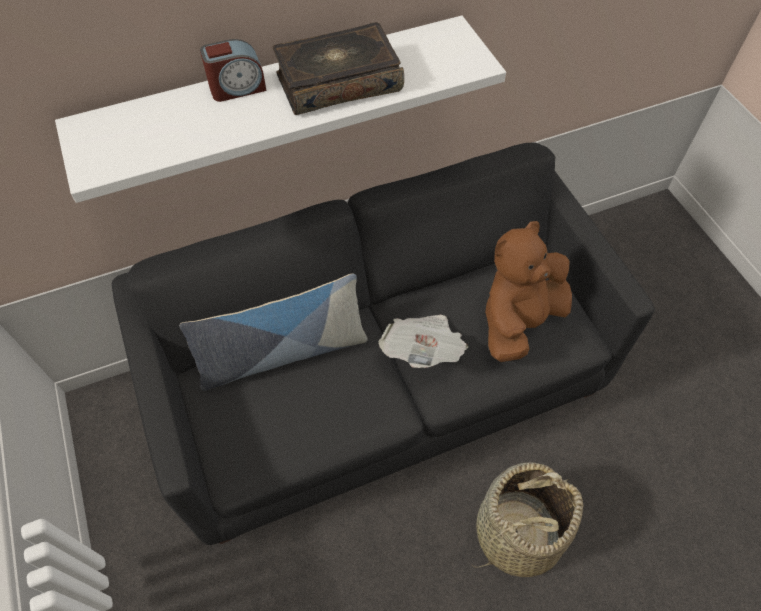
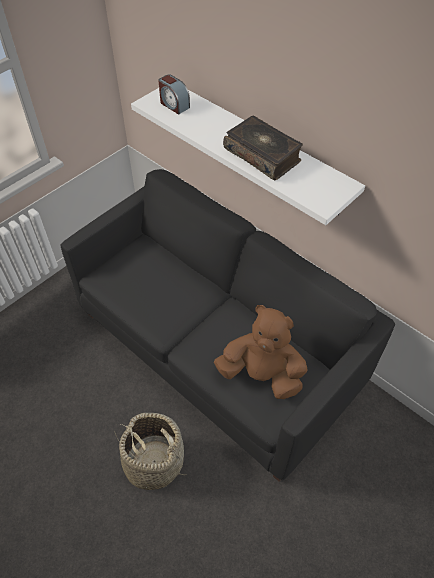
camera: 65 degrees right, 5 degrees down
pillow [179,273,368,391] -> none
alarm clock [200,39,267,102] -> alarm clock moved to [158,75,190,114]
newspaper [378,314,468,368] -> none

